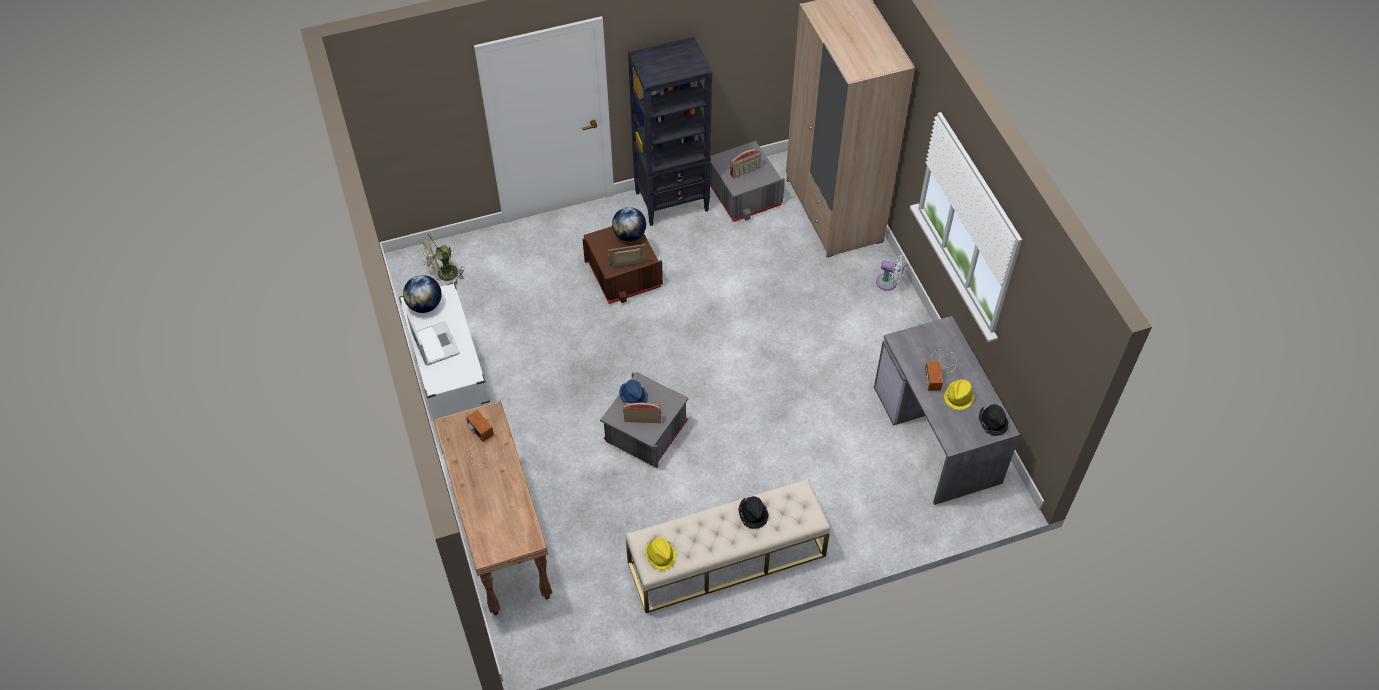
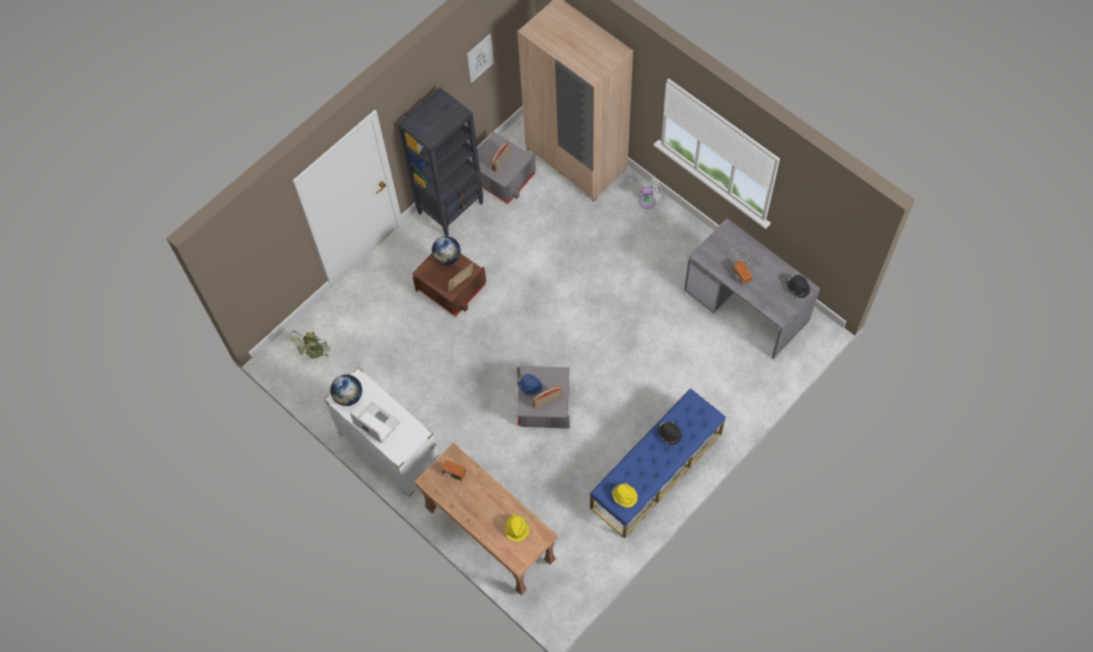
camera: 25 degrees left, 10 degrees up
beige bench [626,479,830,613] -> blue bench [590,388,726,538]
yellow hat [944,379,975,410] -> yellow hat moved to [505,514,530,542]
none -> picture [467,34,494,83]

